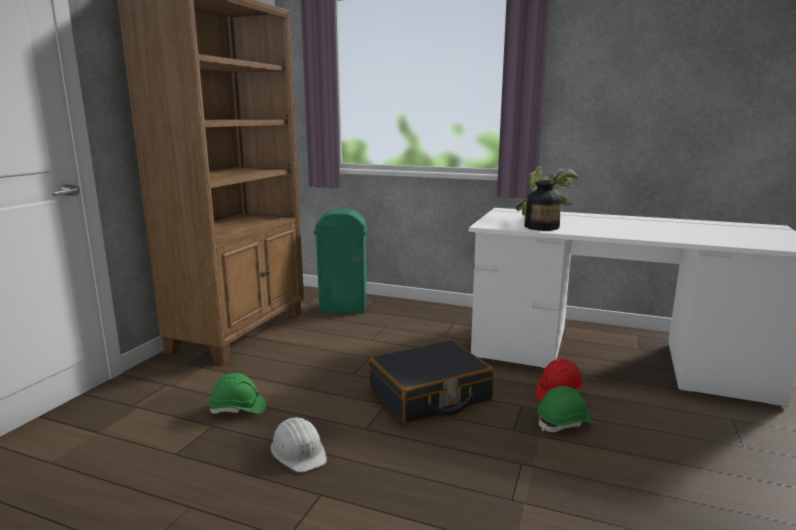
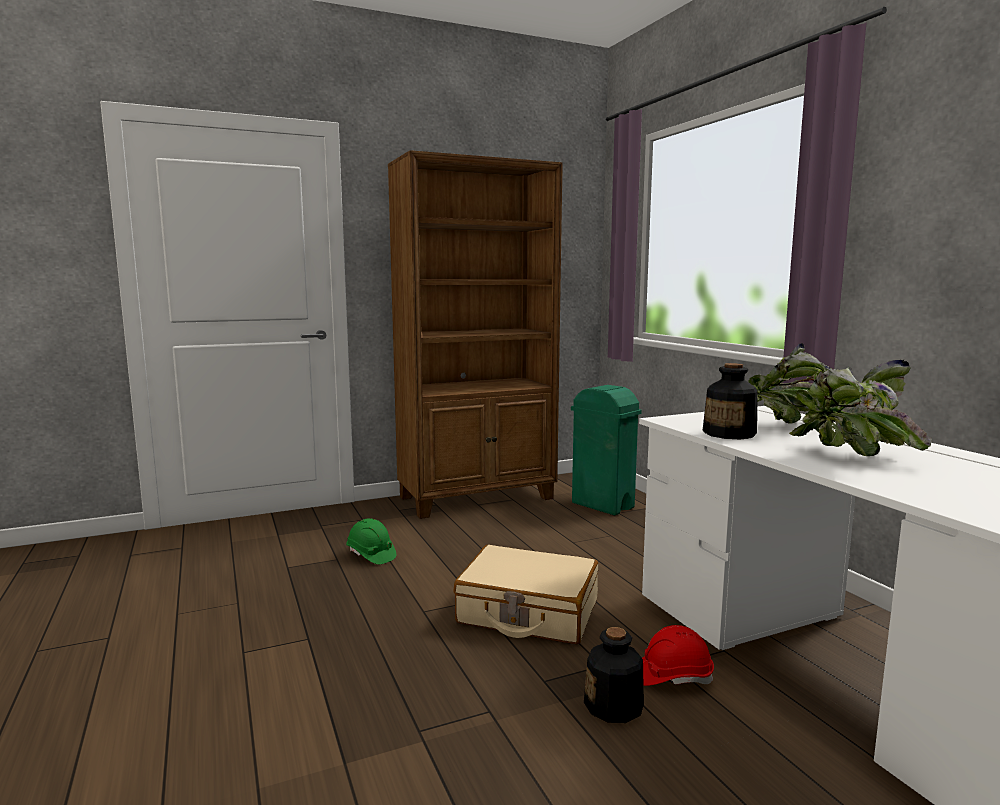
camera: 45 degrees right, 5 degrees down
white hard hat [271,417,327,472] -> none
black suitcase [369,340,494,424] -> beige suitcase [454,545,598,644]
green hard hat [537,386,594,432] -> bottle [584,627,644,723]
none -> potted plant [789,360,932,456]

